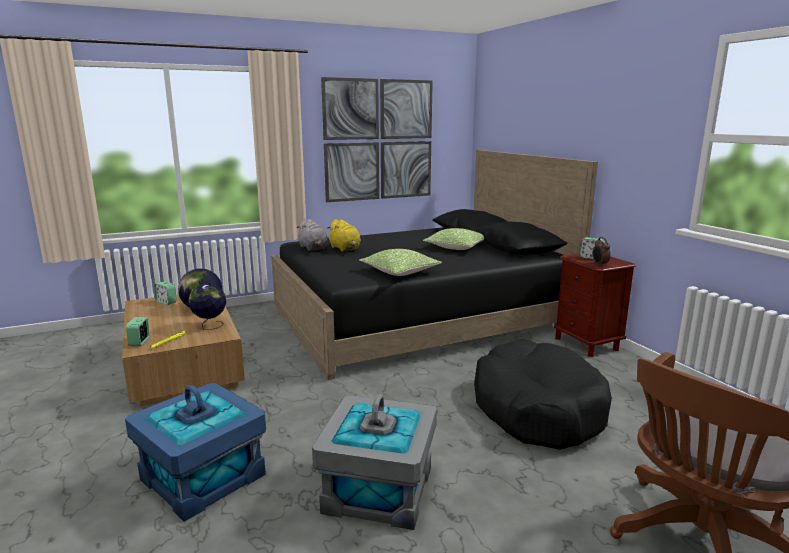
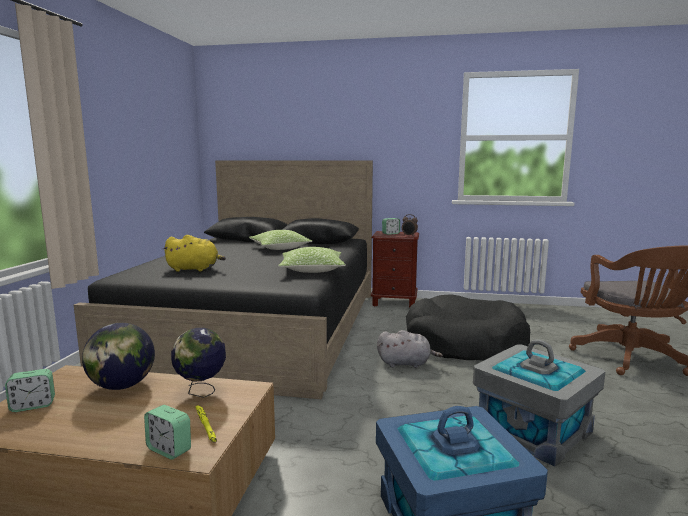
camera: 55 degrees left, 5 degrees down
grey plush toy [296,219,328,251] -> grey plush toy moved to [377,330,443,368]
picture [321,77,433,202] -> none

